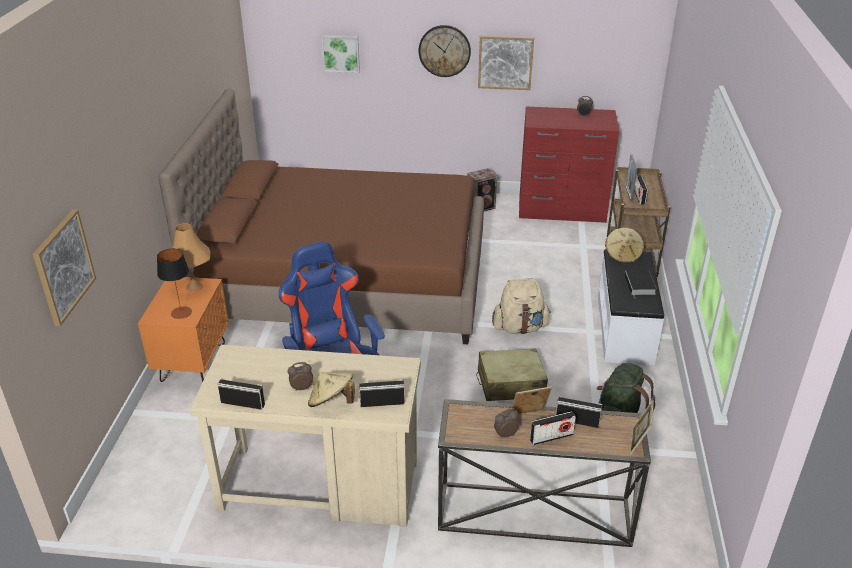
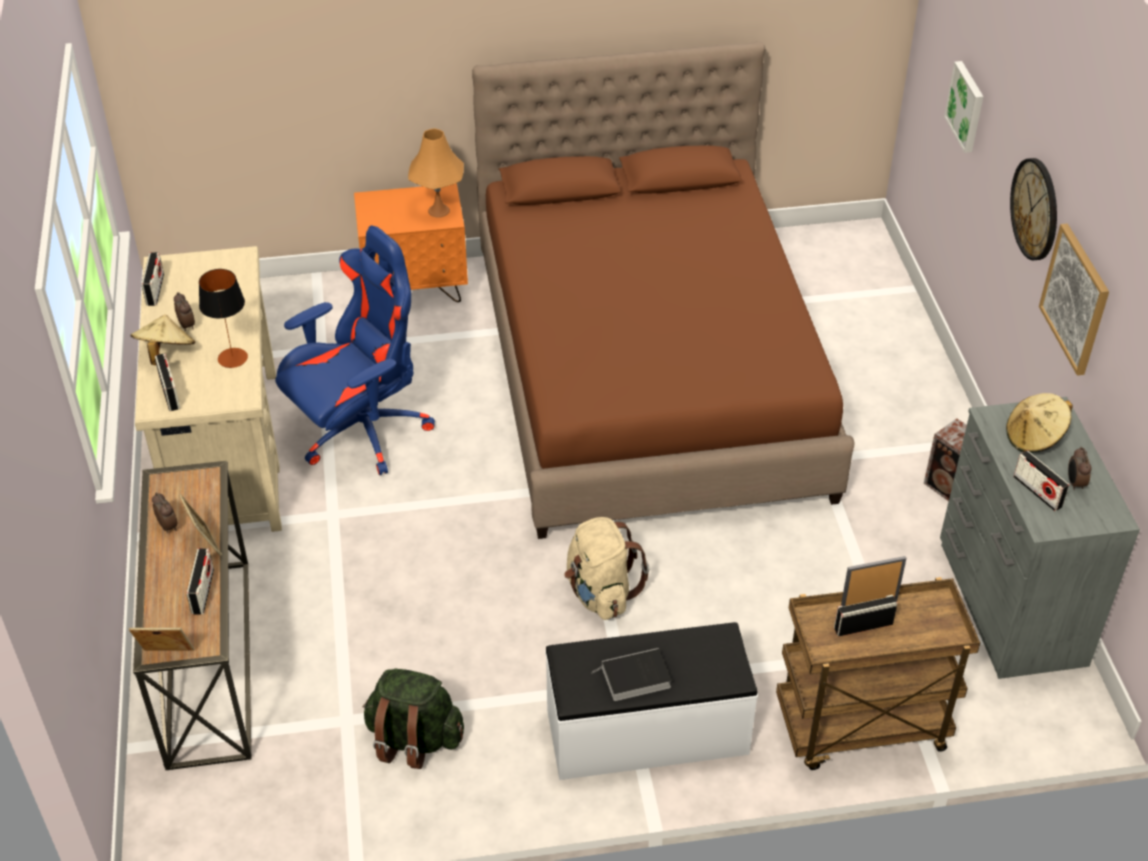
camera: 75 degrees right, 10 degrees up
picture [33,209,96,326] -> none
table lamp [157,249,192,319] -> table lamp moved to [199,269,248,368]
beige suitcase [476,348,548,401] -> none
red dresser [519,107,620,223] -> grey dresser [940,397,1140,679]
radio [530,411,576,445] -> radio moved to [1014,450,1069,511]
beige hat [605,227,644,263] -> beige hat moved to [1006,393,1073,453]

